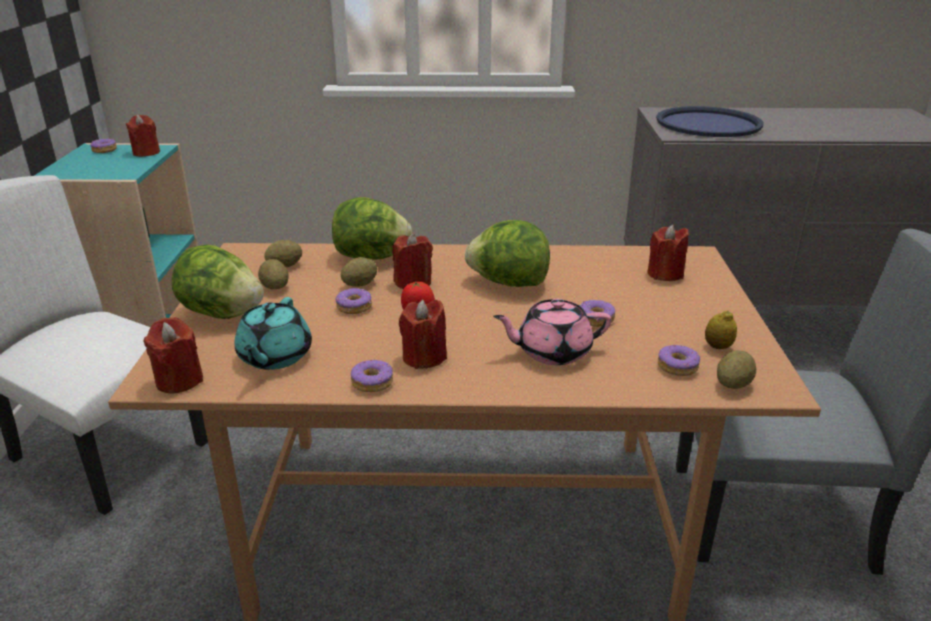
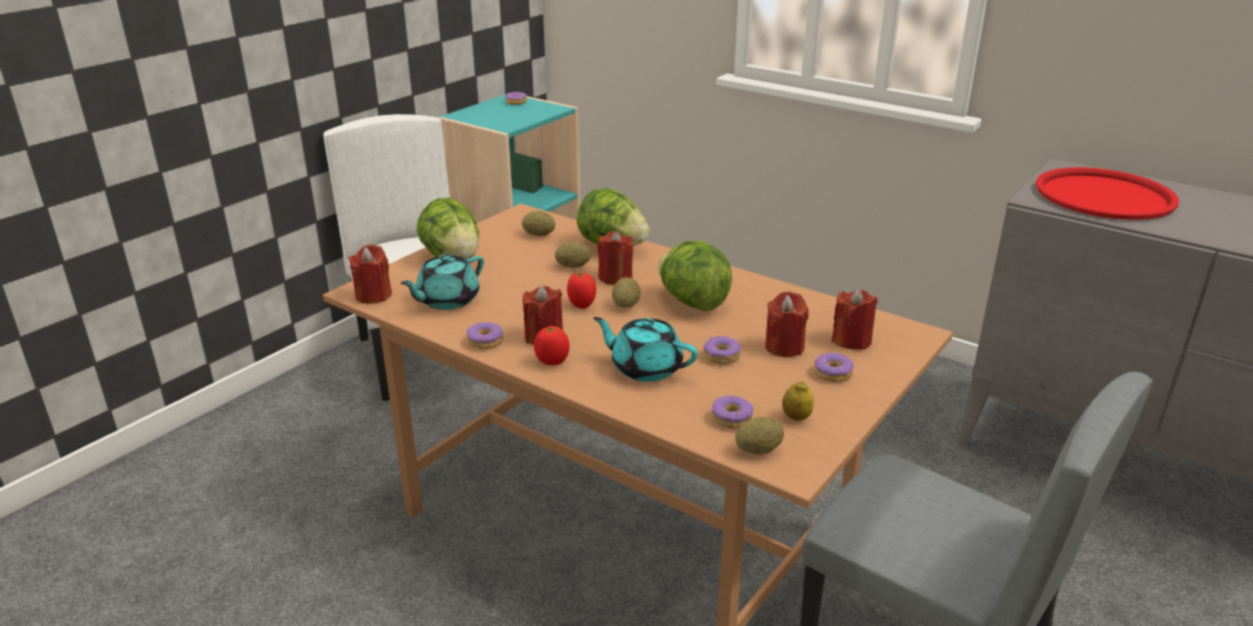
camera: 35 degrees right, 0 degrees up
red candle [126,115,160,157] -> red candle moved to [765,291,809,357]
potato [258,259,288,289] -> potato moved to [612,277,641,308]
donut [336,288,372,314] -> donut moved to [814,353,854,382]
pink teapot [493,299,611,365] -> turquoise teapot [593,317,698,382]
blue tray [656,106,764,137] -> red tray [1036,167,1179,220]
none -> tomato [534,326,570,365]

